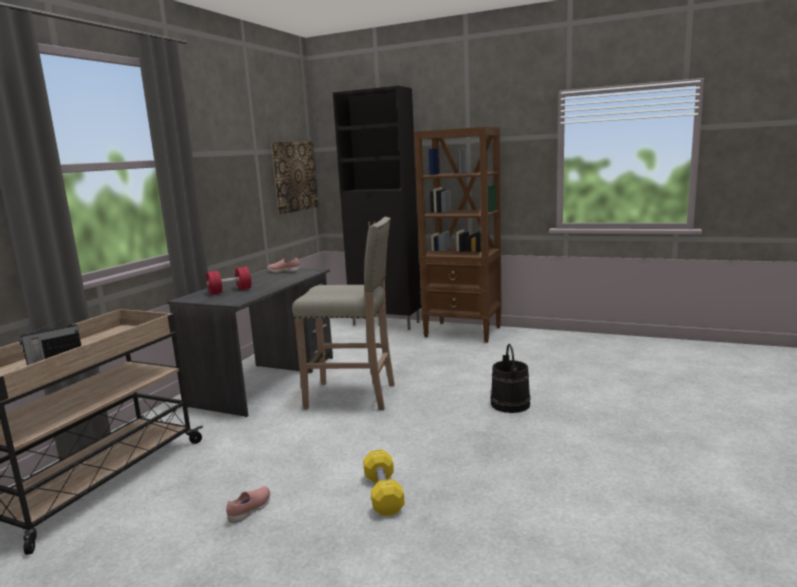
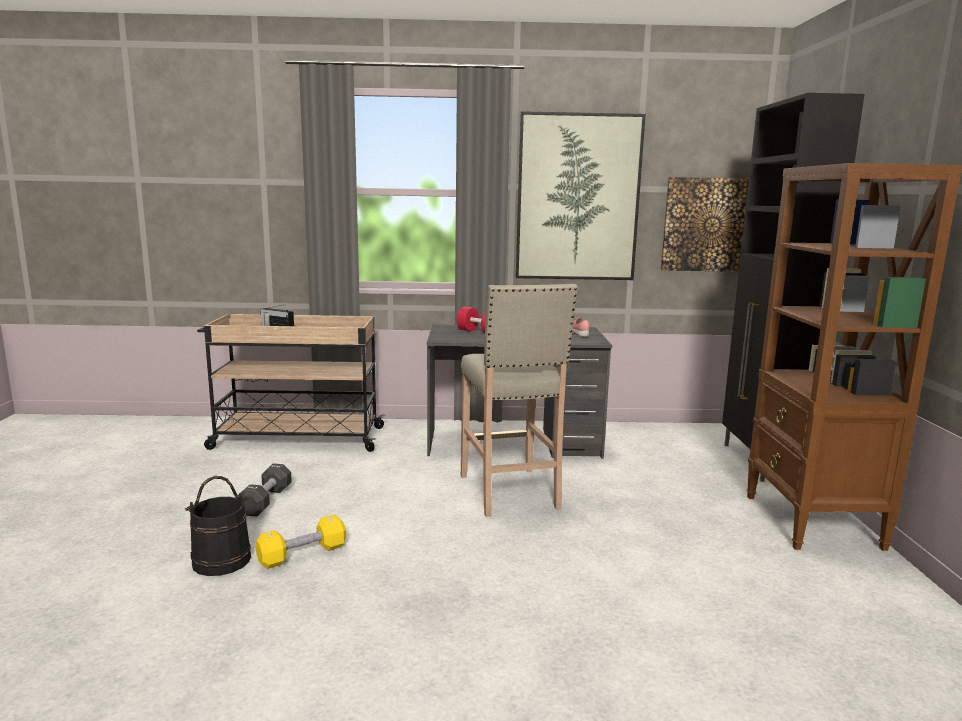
camera: 65 degrees right, 0 degrees up
pink shoe [226,486,270,523] -> black dumbbell [238,463,292,517]
black bucket [491,344,531,413] -> black bucket moved to [185,476,251,576]
none -> picture [516,111,646,280]

